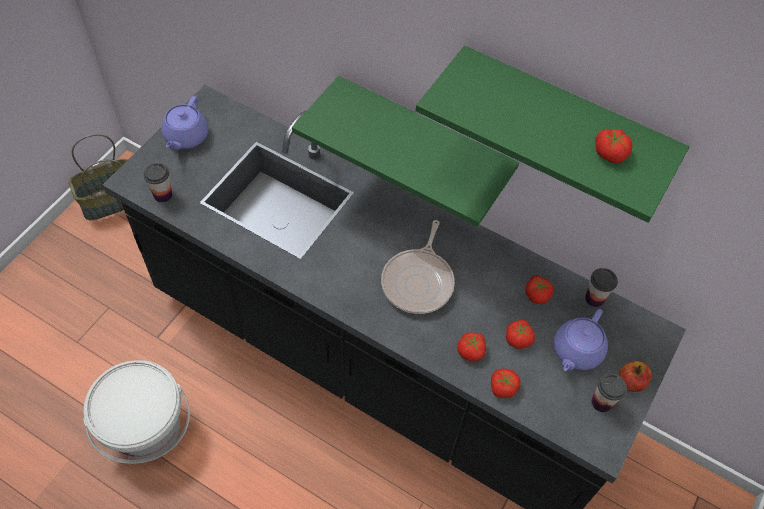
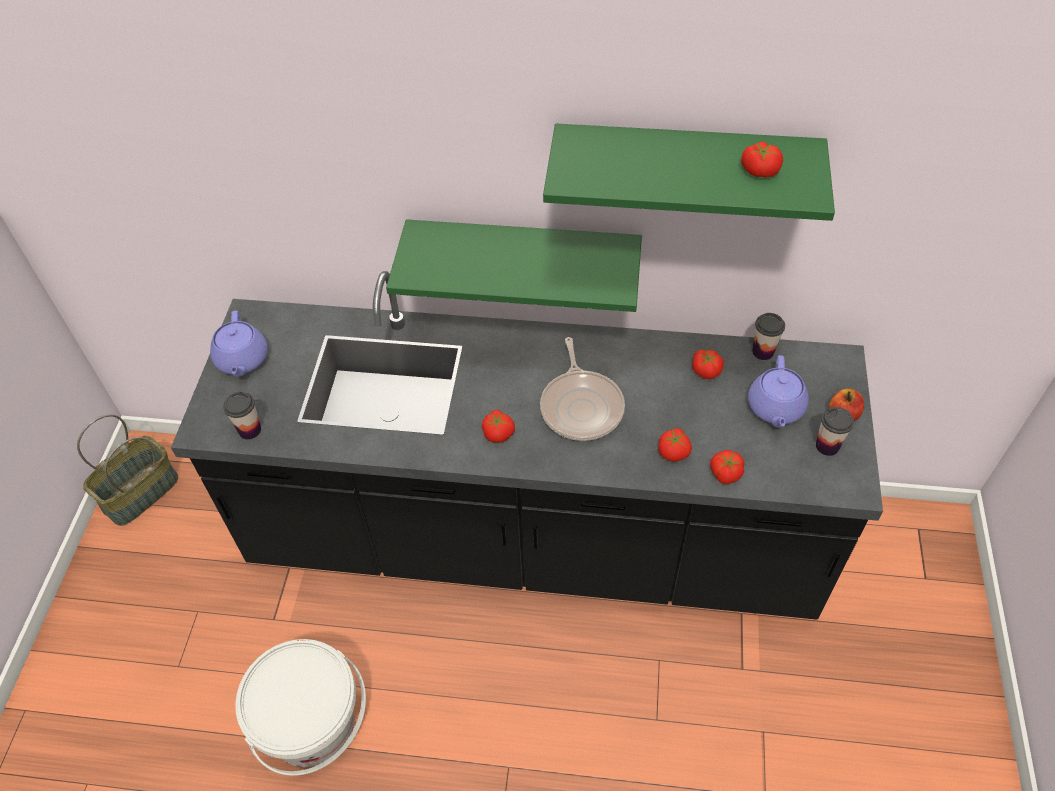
camera: 20 degrees left, 5 degrees down
tomato [506,319,535,349] -> tomato moved to [482,410,515,443]

